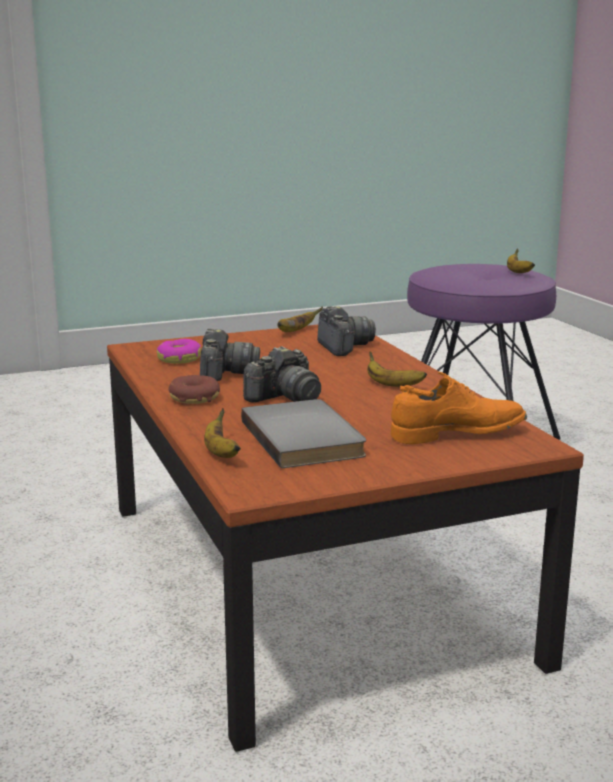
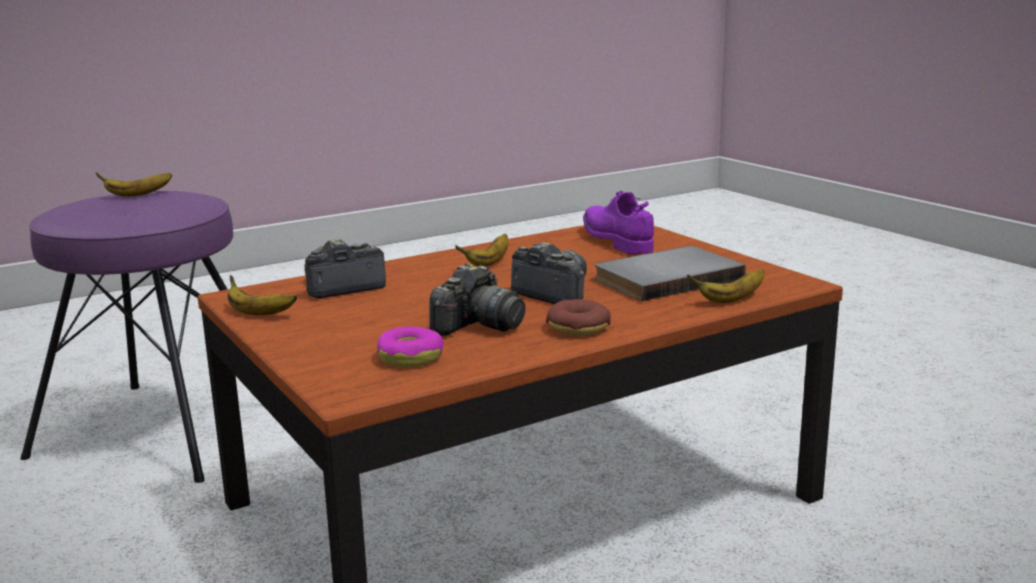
camera: 100 degrees left, 0 degrees up
camera [200,329,260,381] -> camera turned 135 degrees clockwise [429,264,526,336]
orange shoe [391,371,527,444] -> purple shoe [583,191,654,255]

